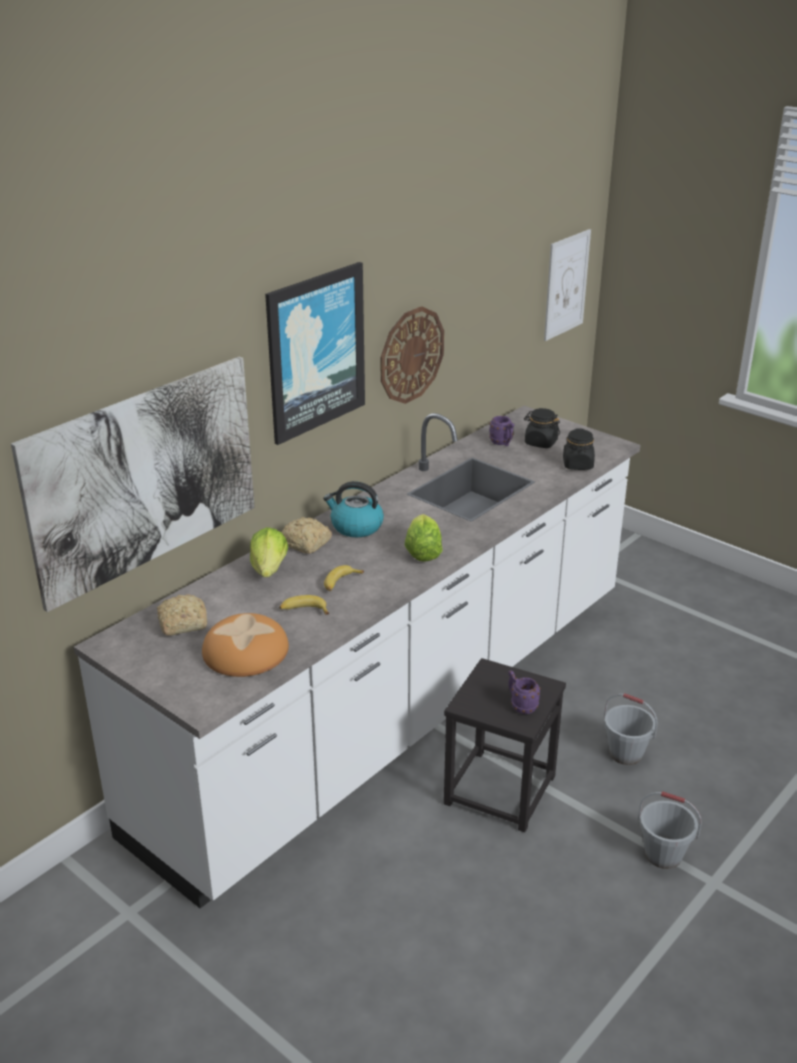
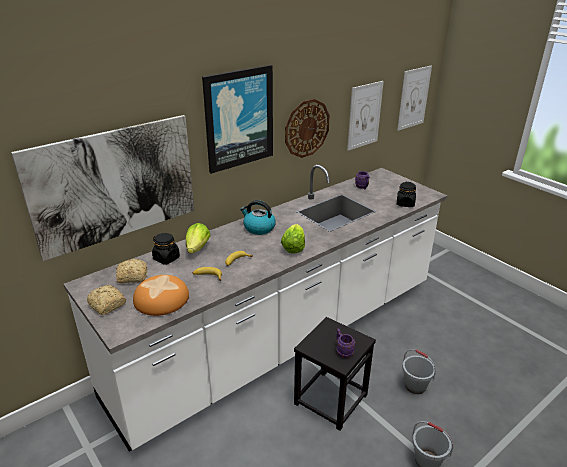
camera: 10 degrees right, 0 degrees up
bread [282,517,332,554] -> bread moved to [87,285,126,315]
black jar [524,408,560,448] -> black jar moved to [152,233,180,265]
none -> picture [347,81,384,150]

